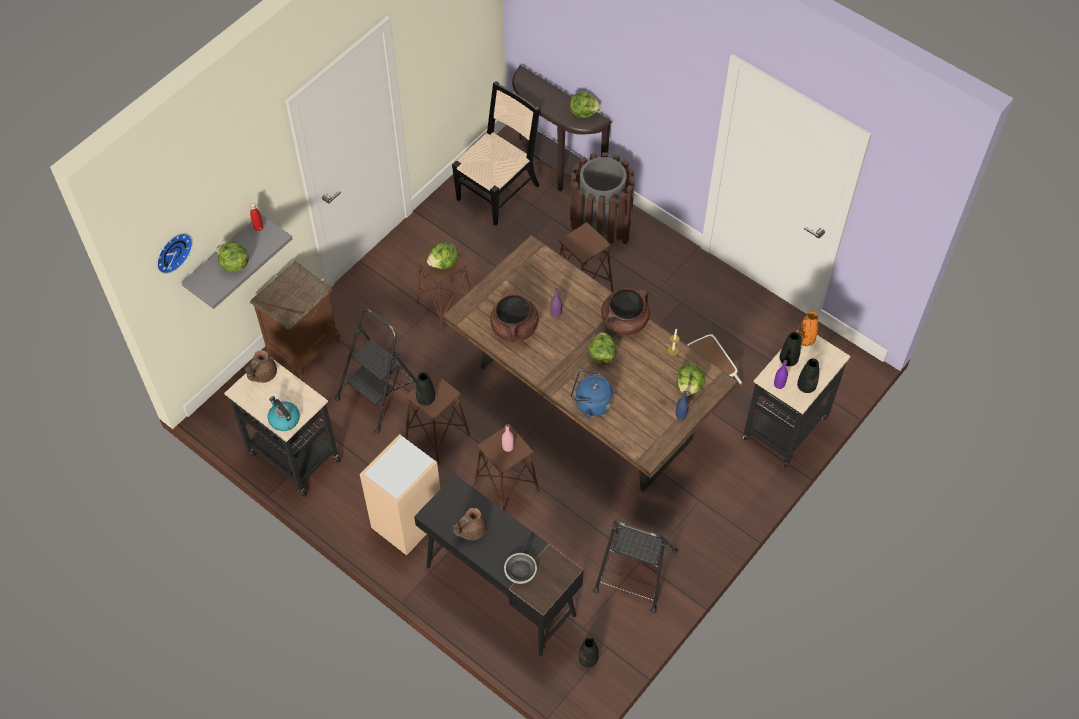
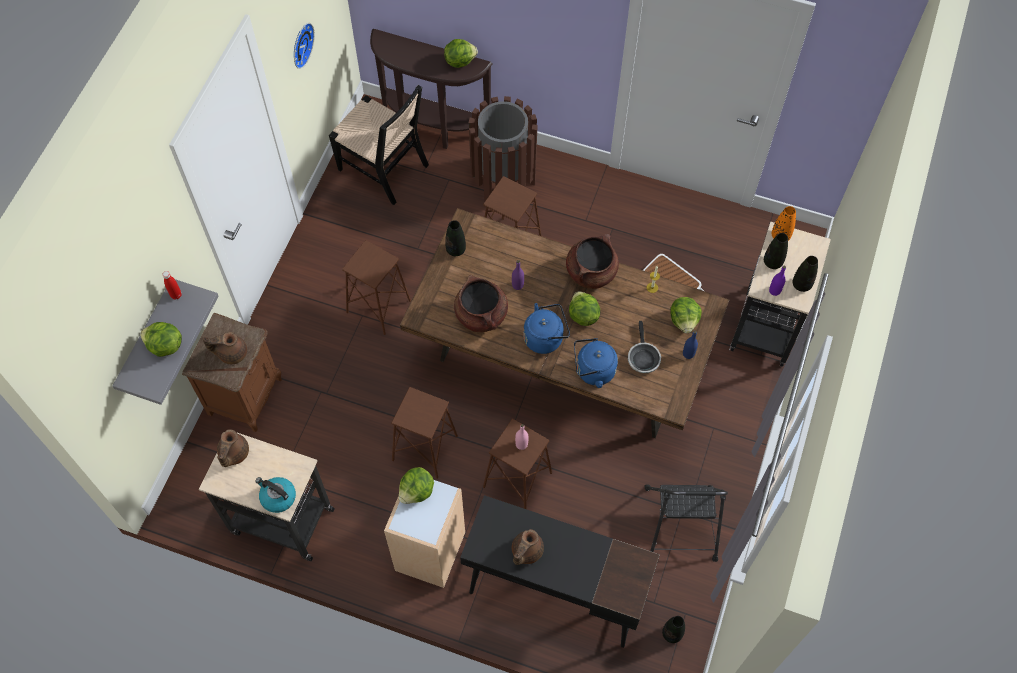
camera: 20 degrees left, 5 degrees up
wall clock [157,233,193,274] -> wall clock moved to [294,23,315,69]
black step ladder [334,309,417,434] -> none
black vase [416,372,435,406] -> black vase moved to [445,220,466,256]
lettuce [427,242,458,269] -> lettuce moved to [399,467,434,504]
chair [452,81,540,226] -> chair turned 105 degrees clockwise [329,85,429,205]
frying pan [504,532,537,584] -> frying pan moved to [628,321,661,373]
none -> brown teapot [202,332,247,364]
none -> blue kettle [523,303,570,354]

